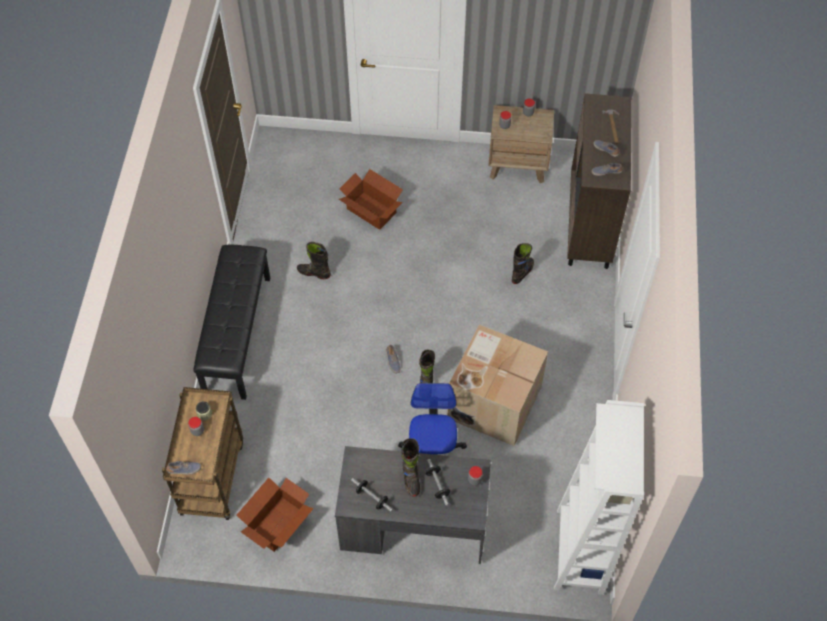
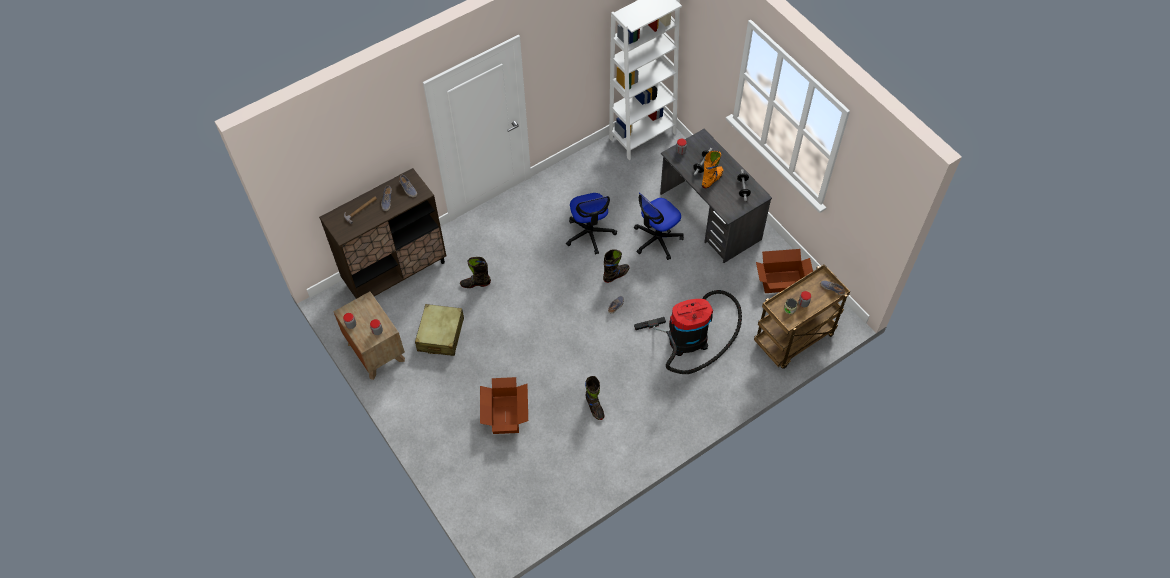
camera: 130 degrees left, 0 degrees up
black bench [193,245,270,400] -> none
black boot [401,438,420,497] -> orange boot [702,151,723,188]
cardboard box [447,325,548,446] -> office chair [566,193,617,254]
none -> beige suitcase [415,304,464,356]
none -> vacuum cleaner [634,290,742,374]

